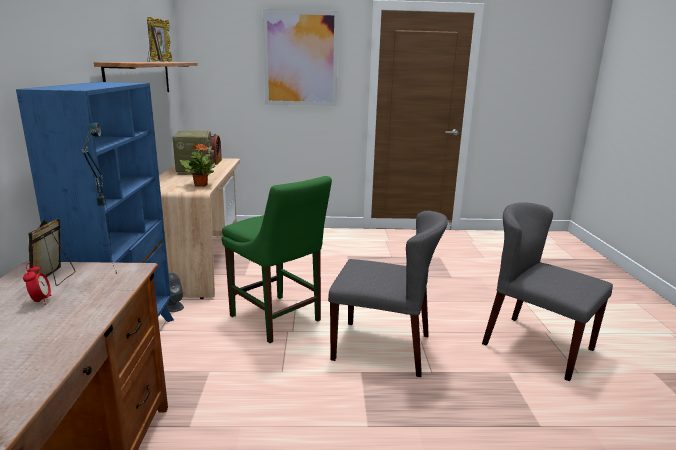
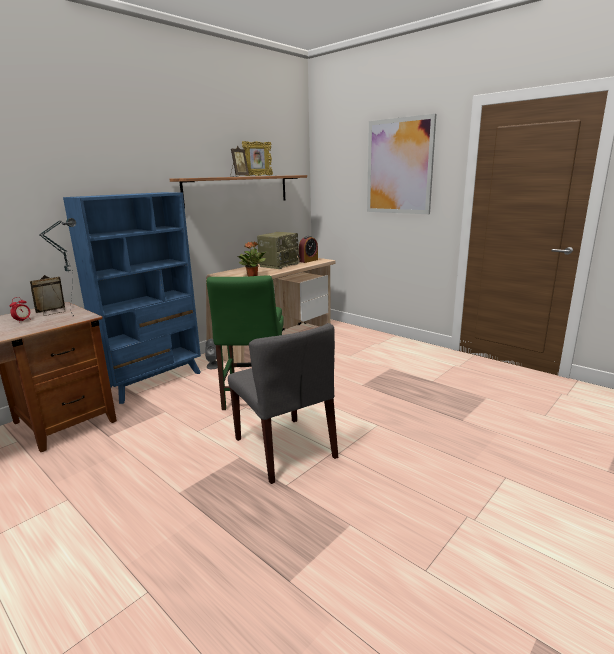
camera: 45 degrees right, 0 degrees up
grey chair [482,202,613,381] -> none

